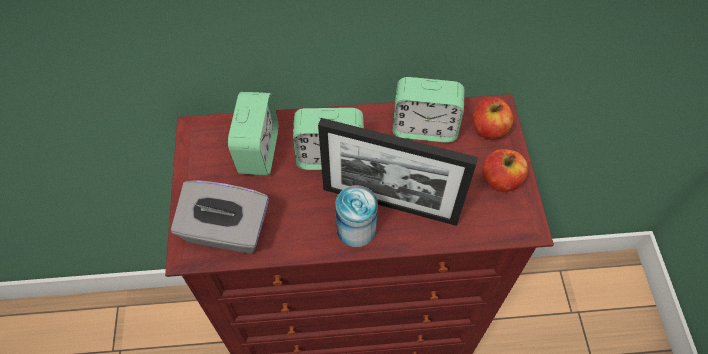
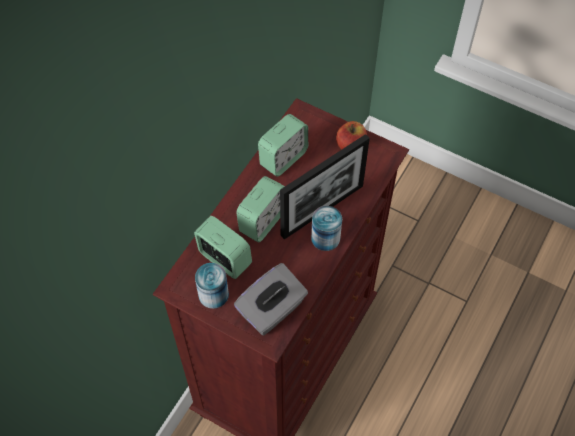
camera: 55 degrees left, 0 degrees up
apple [472,97,514,140] -> none
none -> can [195,263,229,309]

